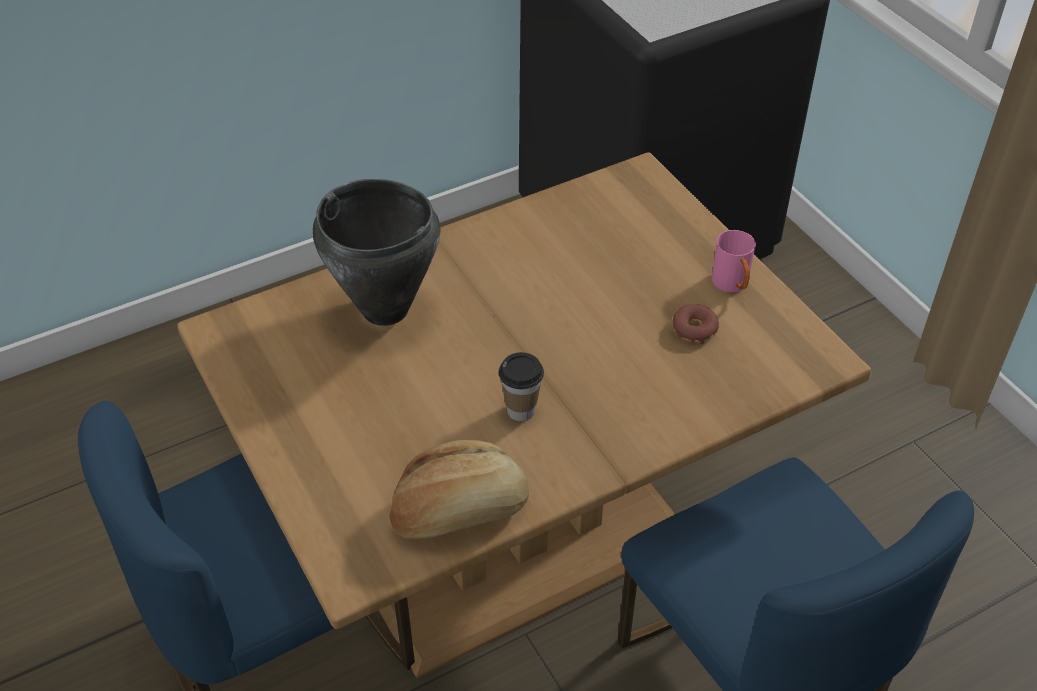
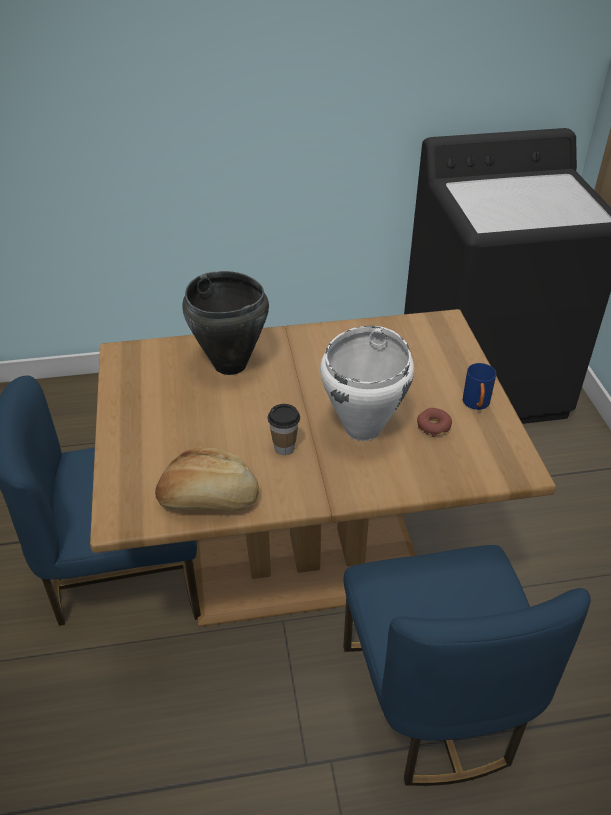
camera: 20 degrees right, 5 degrees down
pink mug [712,230,756,292] -> blue mug [463,363,496,410]
none -> white cooking pot [320,326,414,441]

